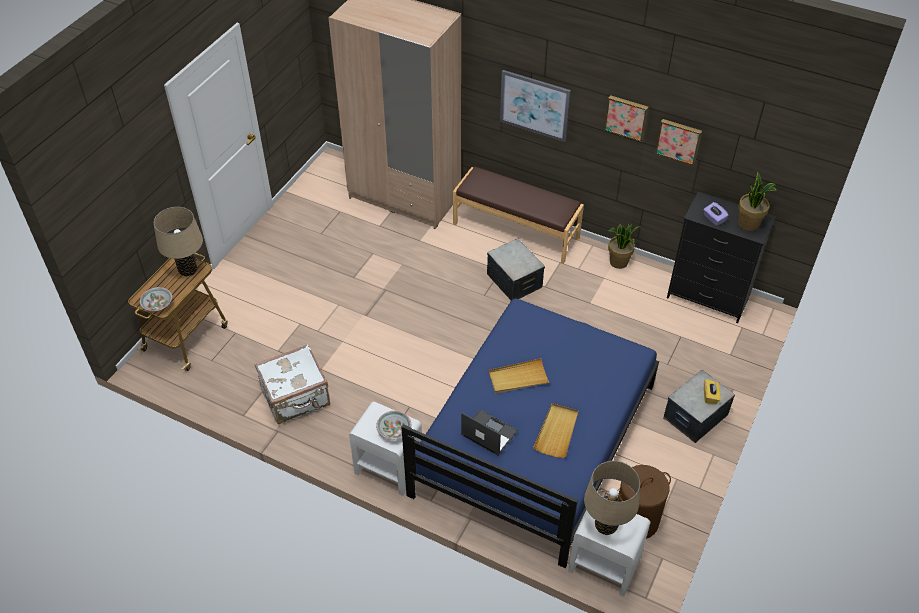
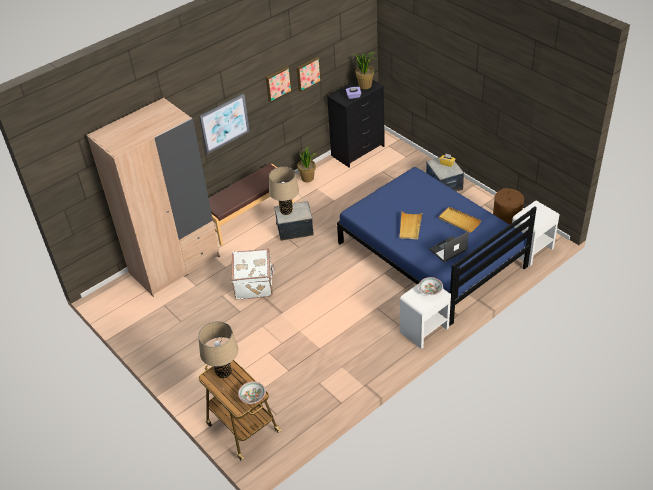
camera: 65 degrees left, 5 degrees down
white suitcase [254,344,330,425] -> white suitcase moved to [232,249,275,300]
beige table lamp [584,461,640,535] -> beige table lamp moved to [269,167,299,215]

